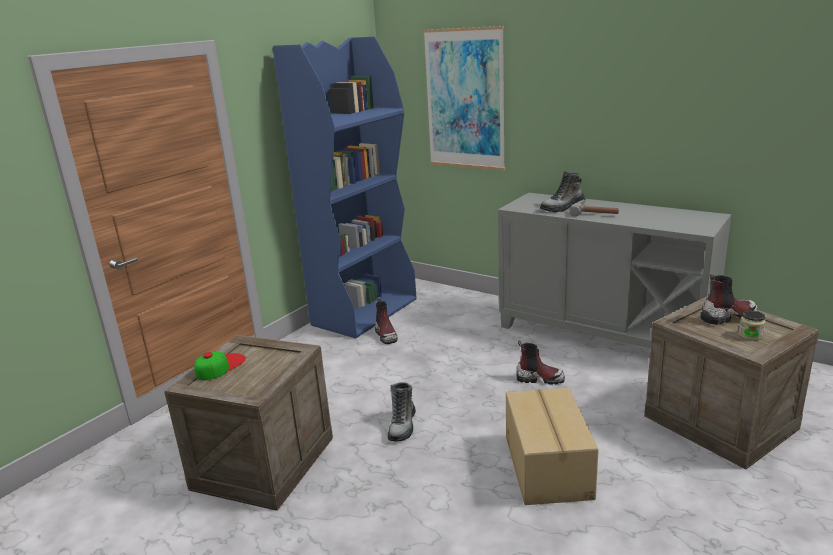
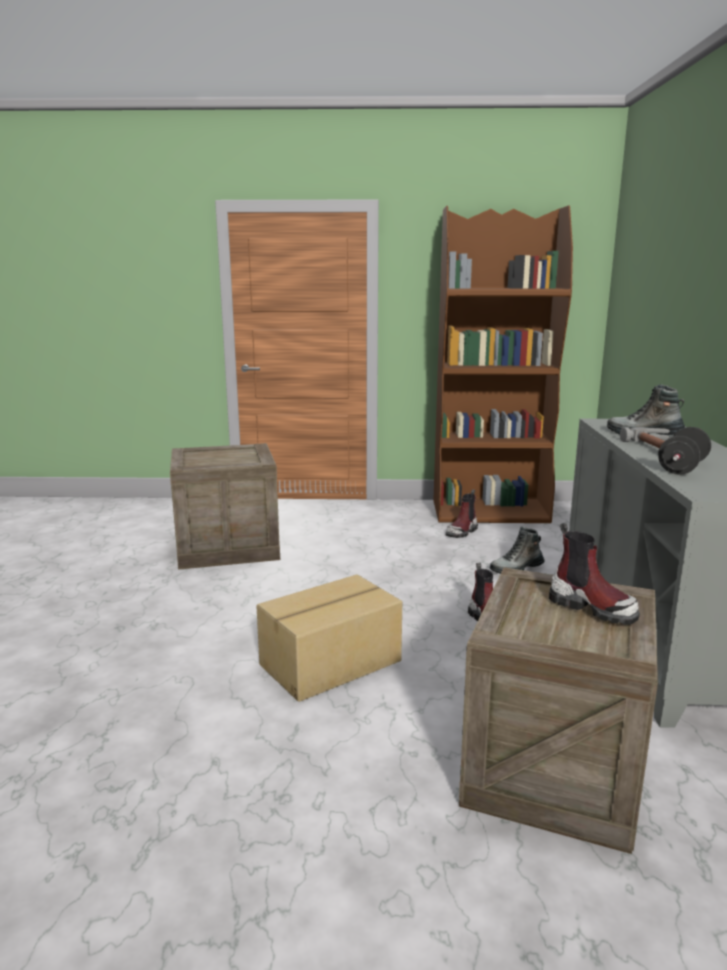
camera: 55 degrees right, 5 degrees down
cap [194,351,246,380] -> none
blue bookcase [273,37,417,338] -> brown bookcase [433,205,573,523]
boot [388,382,416,442] -> boot moved to [490,527,545,574]
picture [423,26,505,170] -> none
jar [739,311,766,341] -> none
none -> black dumbbell [658,427,711,475]

